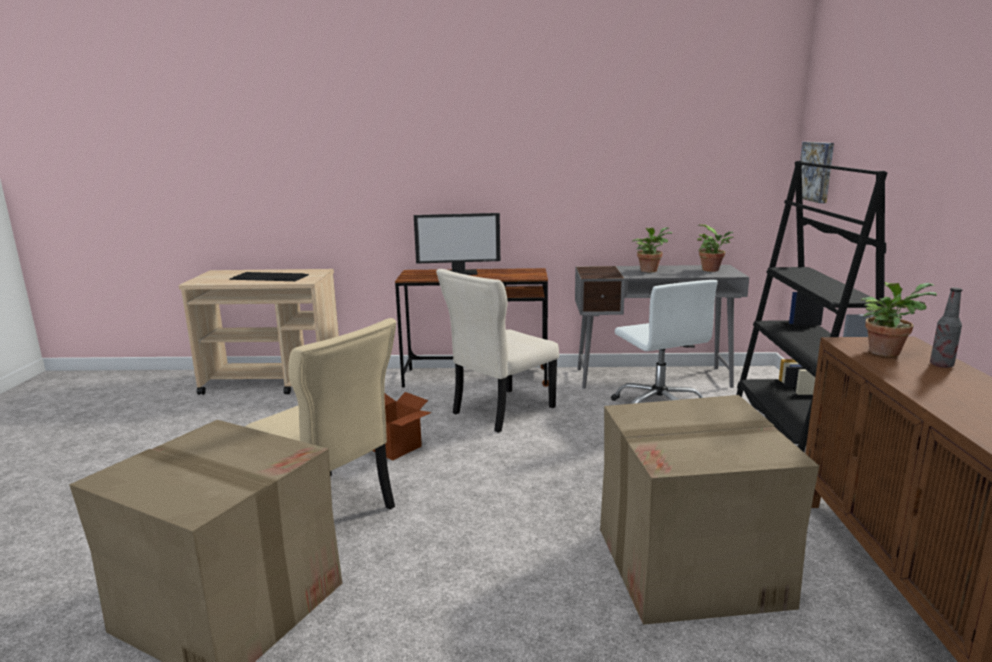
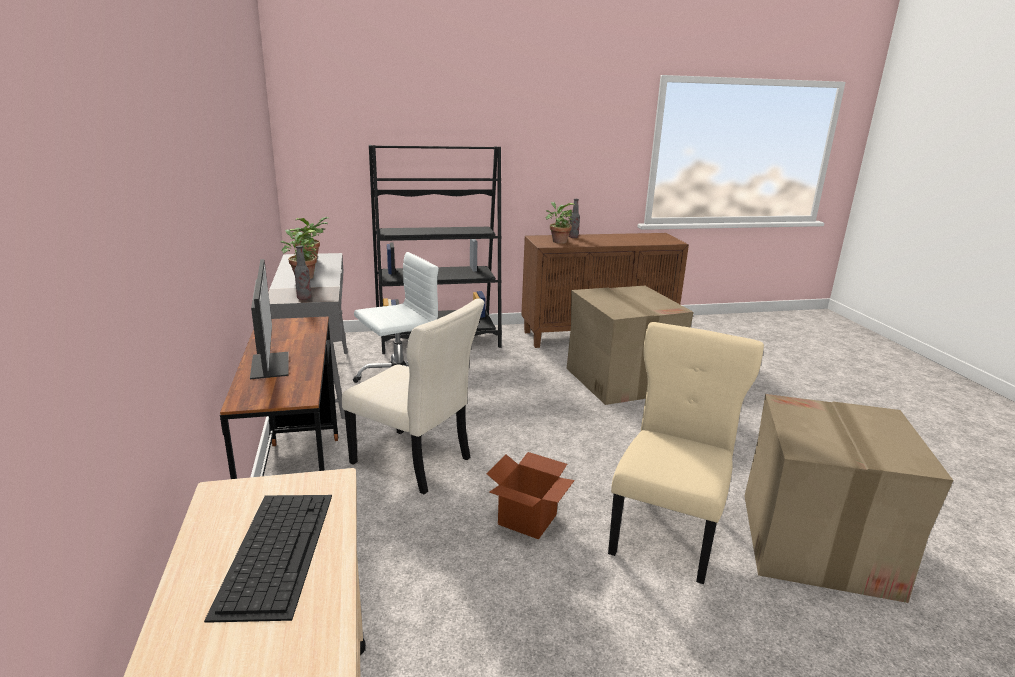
camera: 105 degrees left, 5 degrees up
picture [800,142,834,203] -> none
none -> bottle [294,245,311,300]

